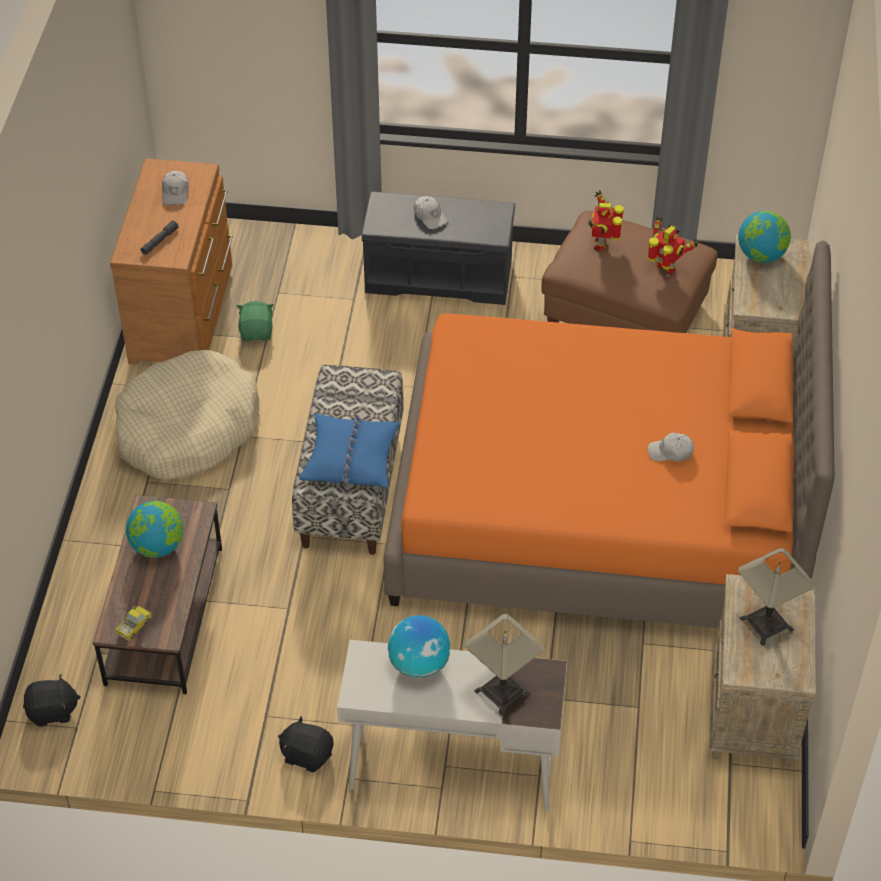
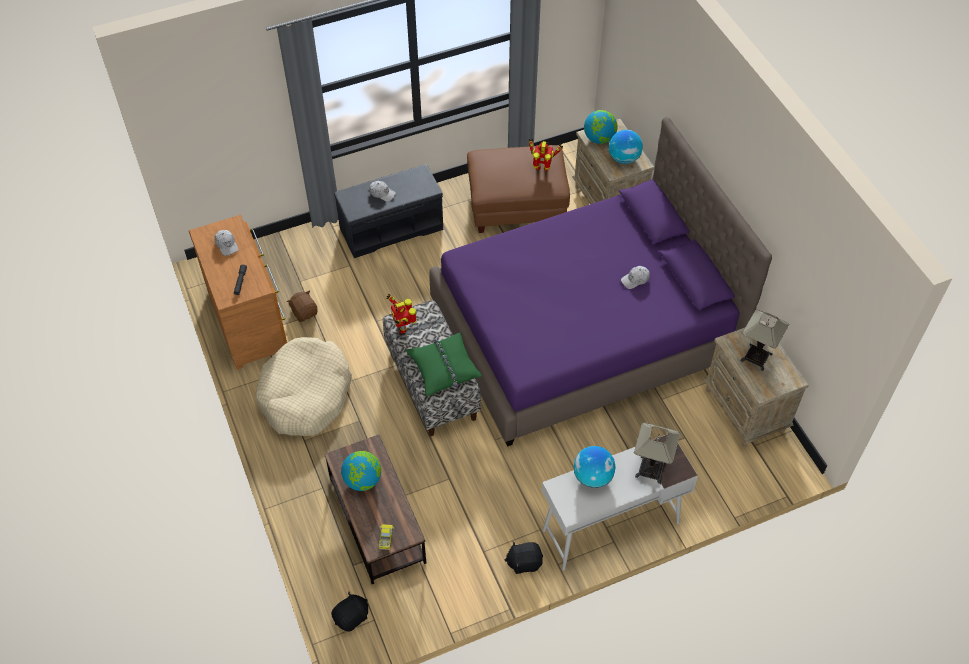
camera: 30 degrees left, 5 degrees up
green plush toy [237,301,274,341] -> brown plush toy [287,290,318,322]
blue pillow [299,414,400,487] -> green pillow [406,333,482,396]
orange bed [384,241,835,628] -> purple bed [429,117,772,447]
toy robot [588,190,624,251] -> toy robot moved to [387,293,417,334]
none -> globe [609,130,643,164]

